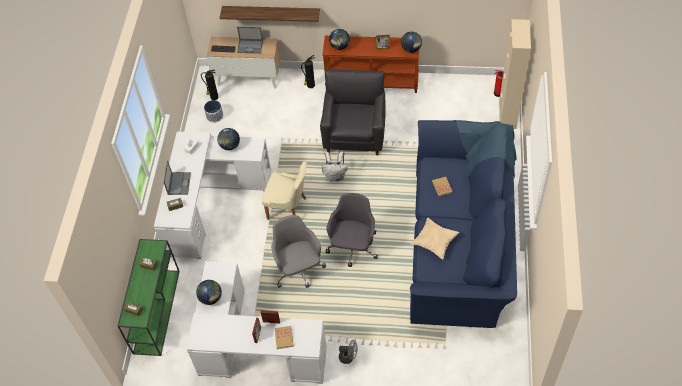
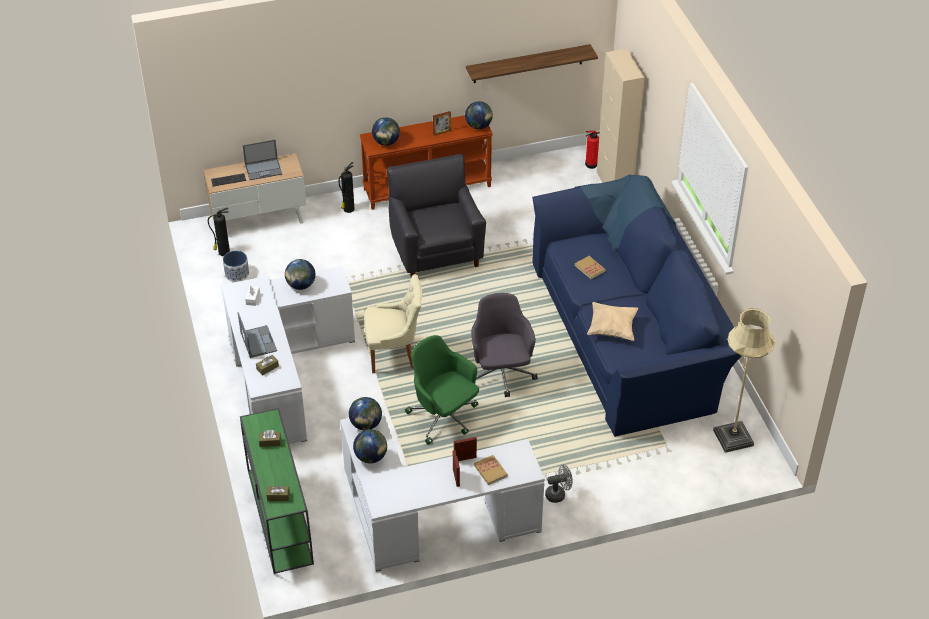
camera: 25 degrees left, 10 degrees down
shelf [219,6,320,22] -> shelf moved to [466,44,598,83]
grey office chair [271,215,326,288] -> green office chair [405,335,479,445]
white backpack [322,151,348,182] -> none
none -> globe [349,397,382,430]
none -> beige floor lamp [713,308,775,453]

